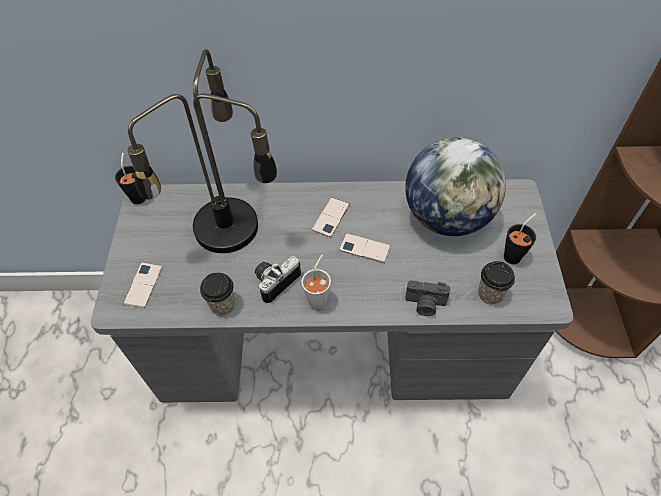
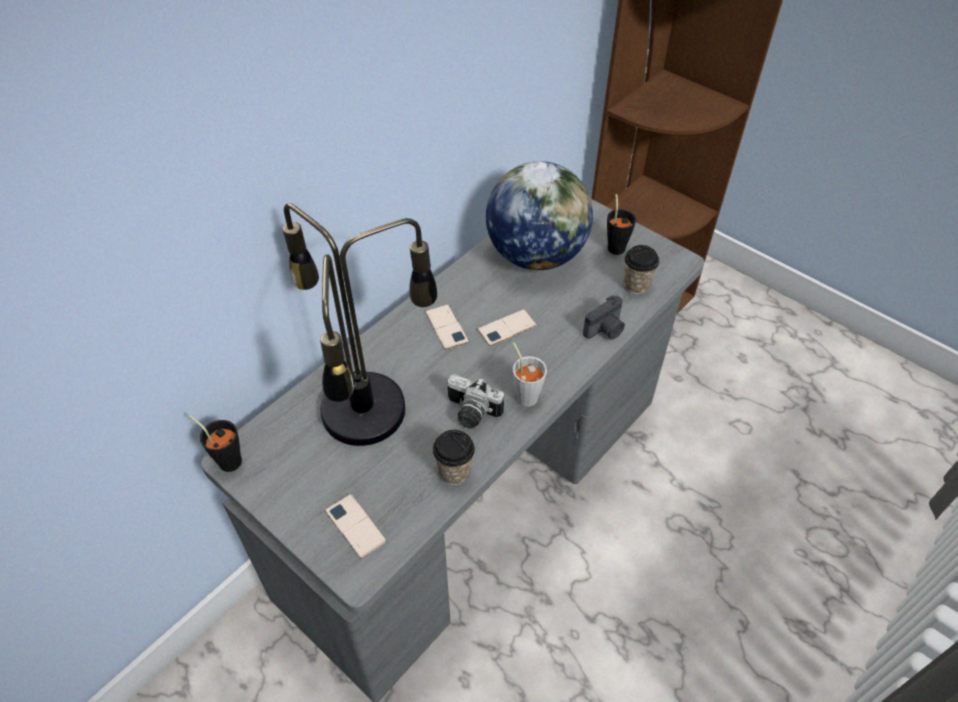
camera: 50 degrees left, 5 degrees down
camera [255,256,301,303] -> camera turned 60 degrees counterclockwise [447,374,504,429]

